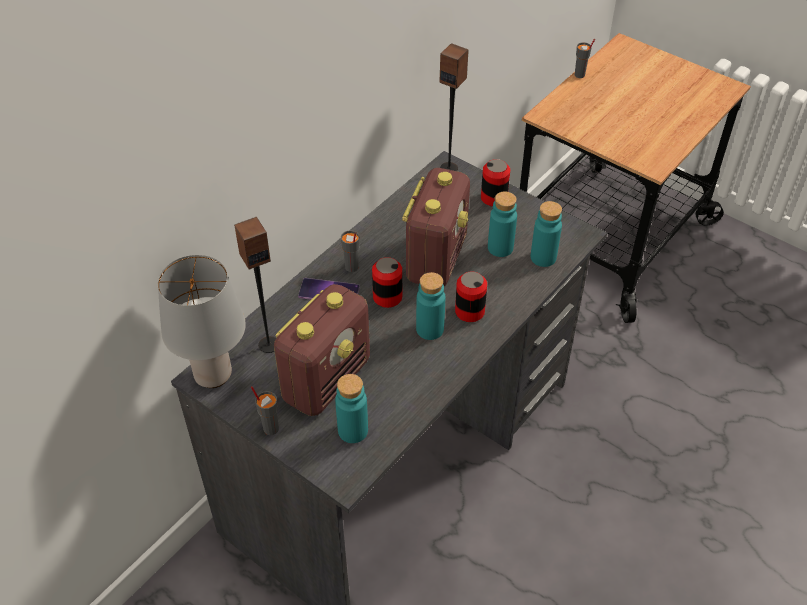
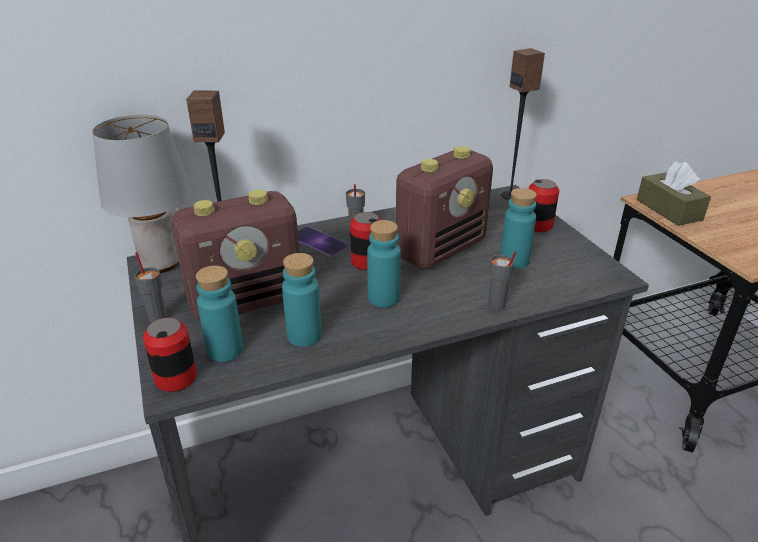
camera: 30 degrees right, 15 degrees down
can [455,271,487,322] -> can moved to [143,318,197,392]
turquoise bottle [531,201,562,267] -> turquoise bottle moved to [282,253,322,347]
grey cup [575,39,595,78] -> grey cup moved to [488,251,516,310]
none -> brown tissue box [637,161,711,226]

